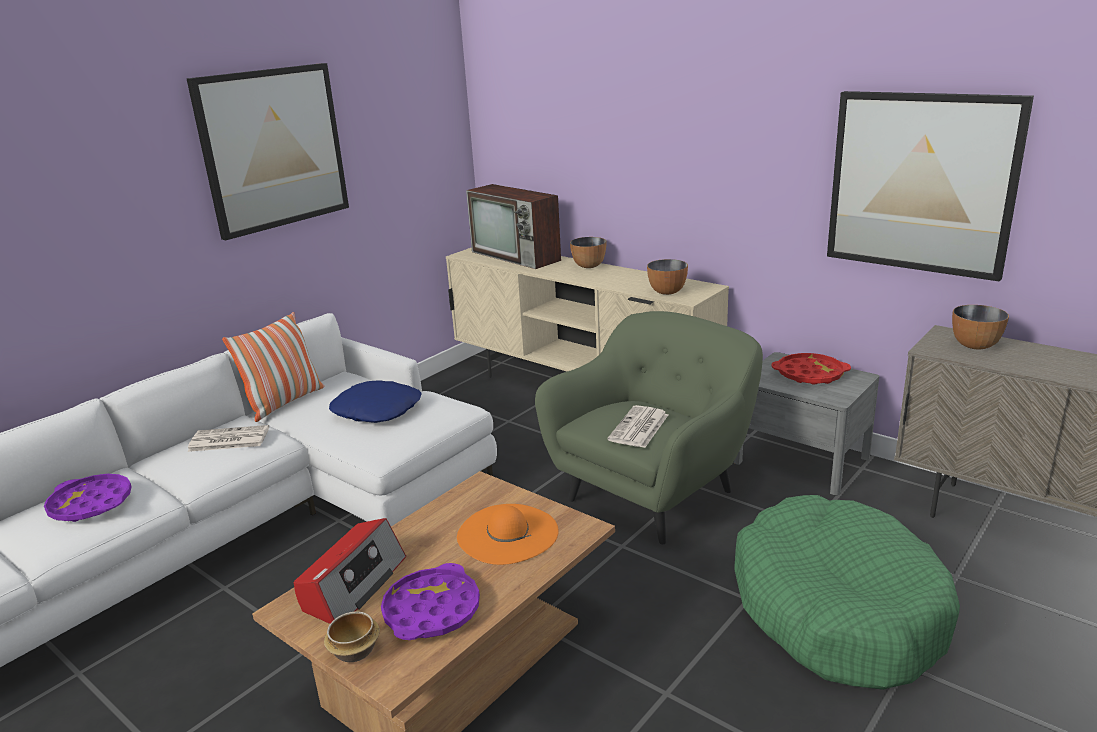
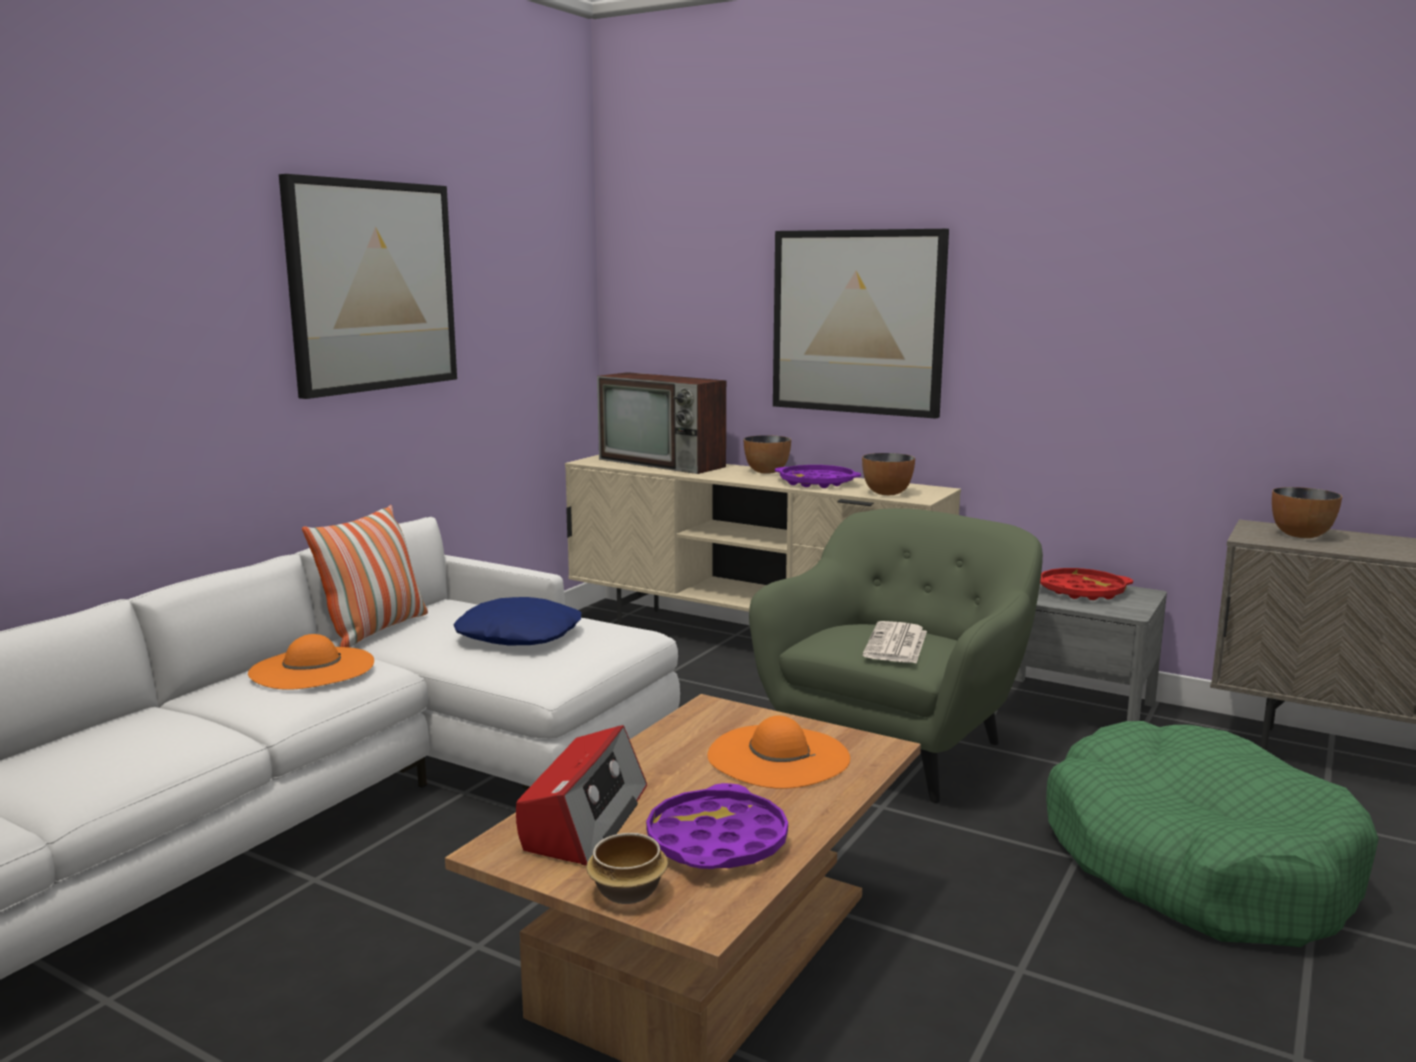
camera: 10 degrees left, 10 degrees down
purple tray [44,474,132,522] -> purple tray moved to [775,465,861,488]
newspaper [188,425,269,452] -> orange hat [248,634,374,690]
picture [827,91,1034,282] -> picture moved to [773,229,949,419]

